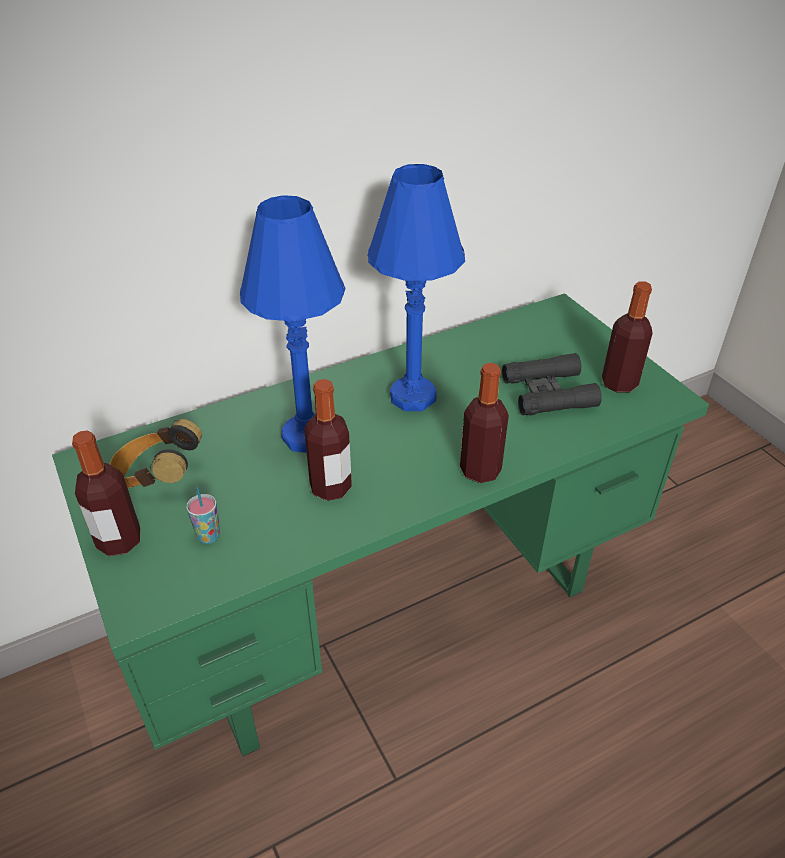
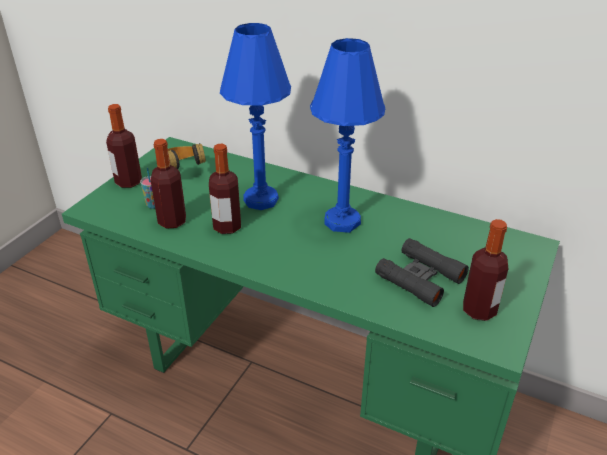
camera: 55 degrees right, 5 degrees down
bottle [460,363,509,483] -> bottle moved to [151,139,186,229]

